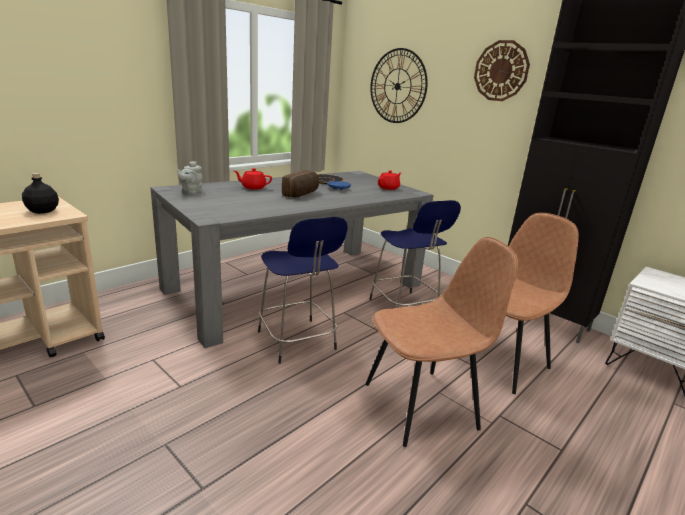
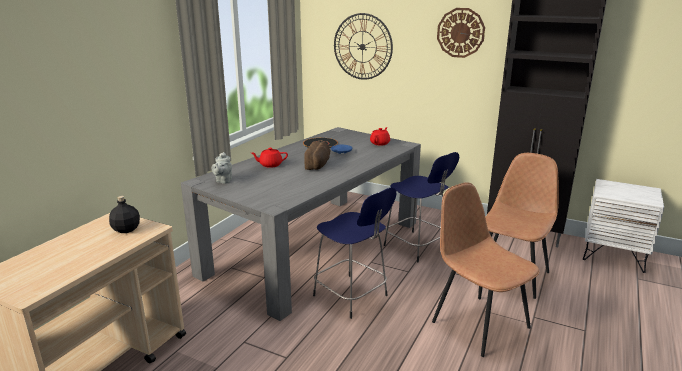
camera: 15 degrees left, 0 degrees up
brown chair [366,237,518,447] -> brown chair turned 90 degrees counterclockwise [432,182,539,357]

